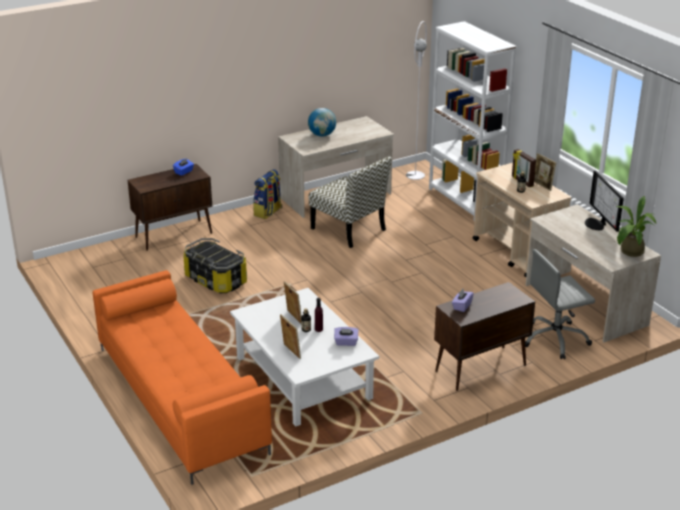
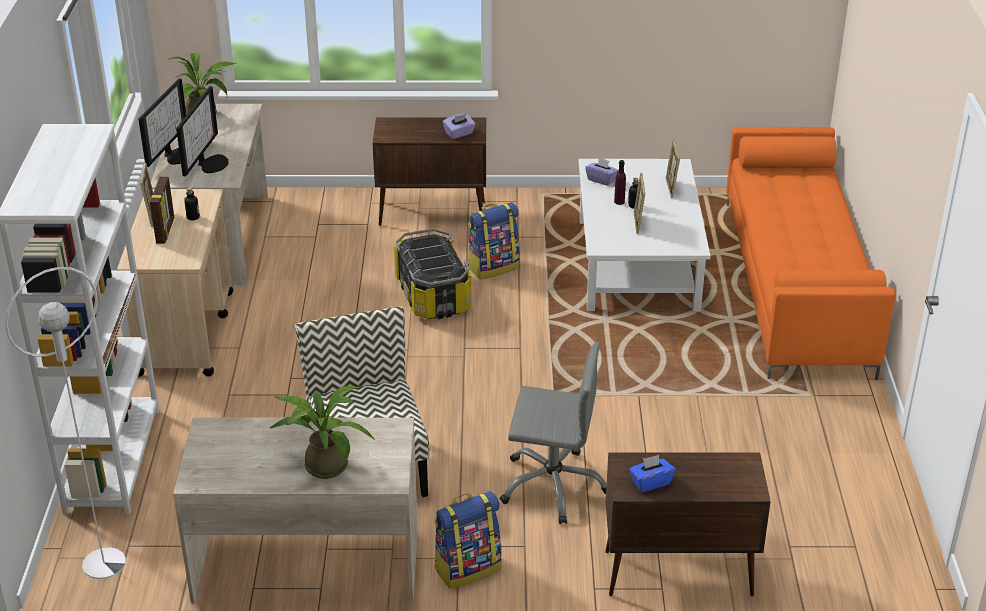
camera: 150 degrees left, 5 degrees up
storage box [183,238,247,293] -> storage box moved to [394,228,472,319]
globe [308,108,336,137] -> potted plant [269,386,376,479]
grey office chair [525,249,595,359] -> grey office chair moved to [500,342,607,524]
none -> monitor [176,86,228,177]
none -> backpack [468,202,520,280]

